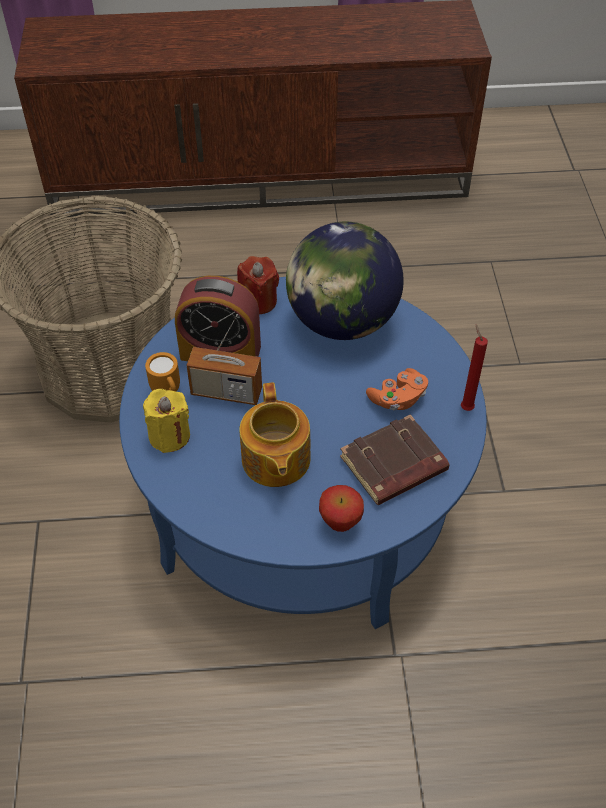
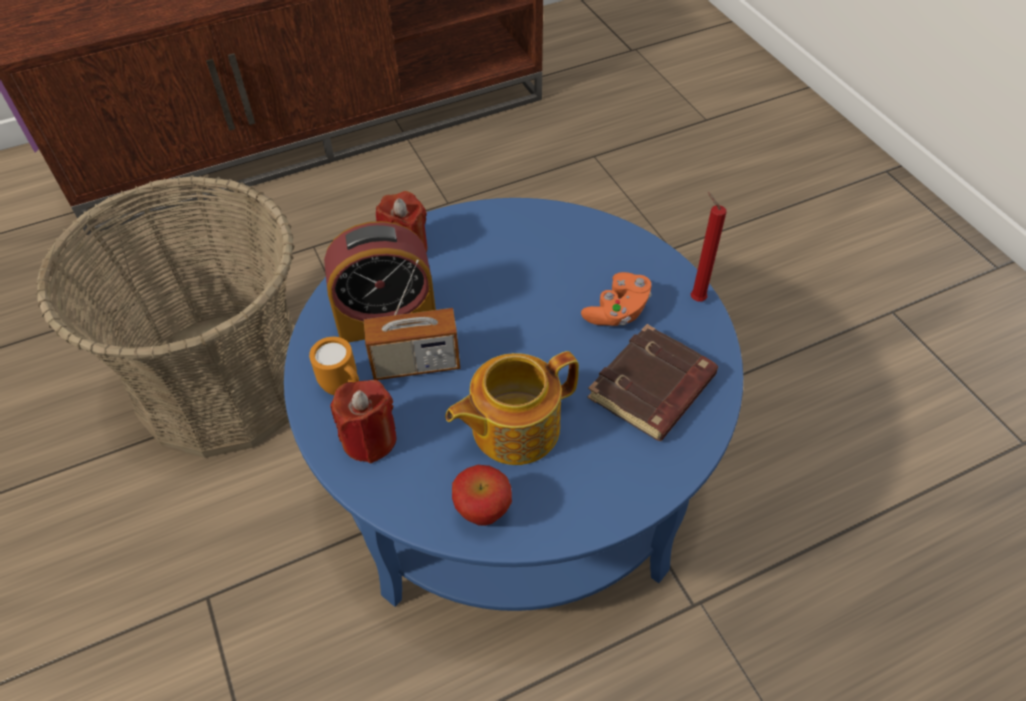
camera: 20 degrees left, 0 degrees up
yellow candle [143,389,190,453] -> red candle [330,380,396,463]
teapot [239,382,311,487] -> teapot turned 90 degrees clockwise [445,351,579,465]
globe [286,222,404,340] -> none
apple [319,485,364,532] -> apple moved to [452,465,512,526]

